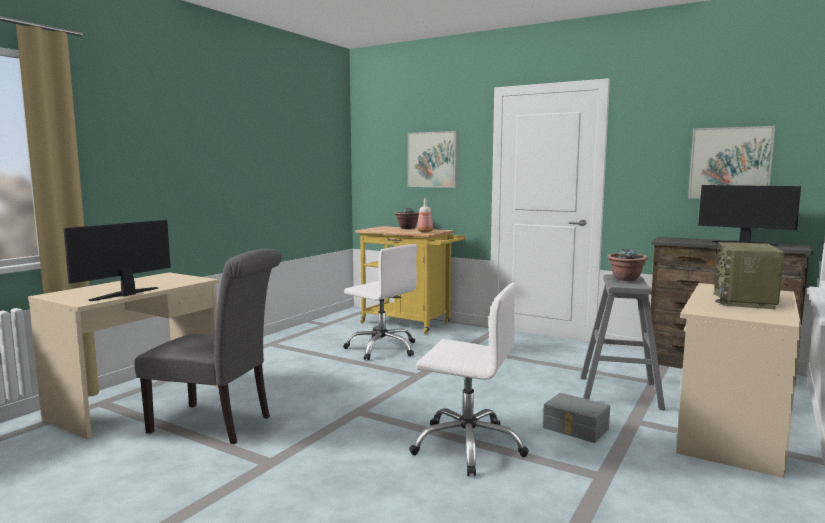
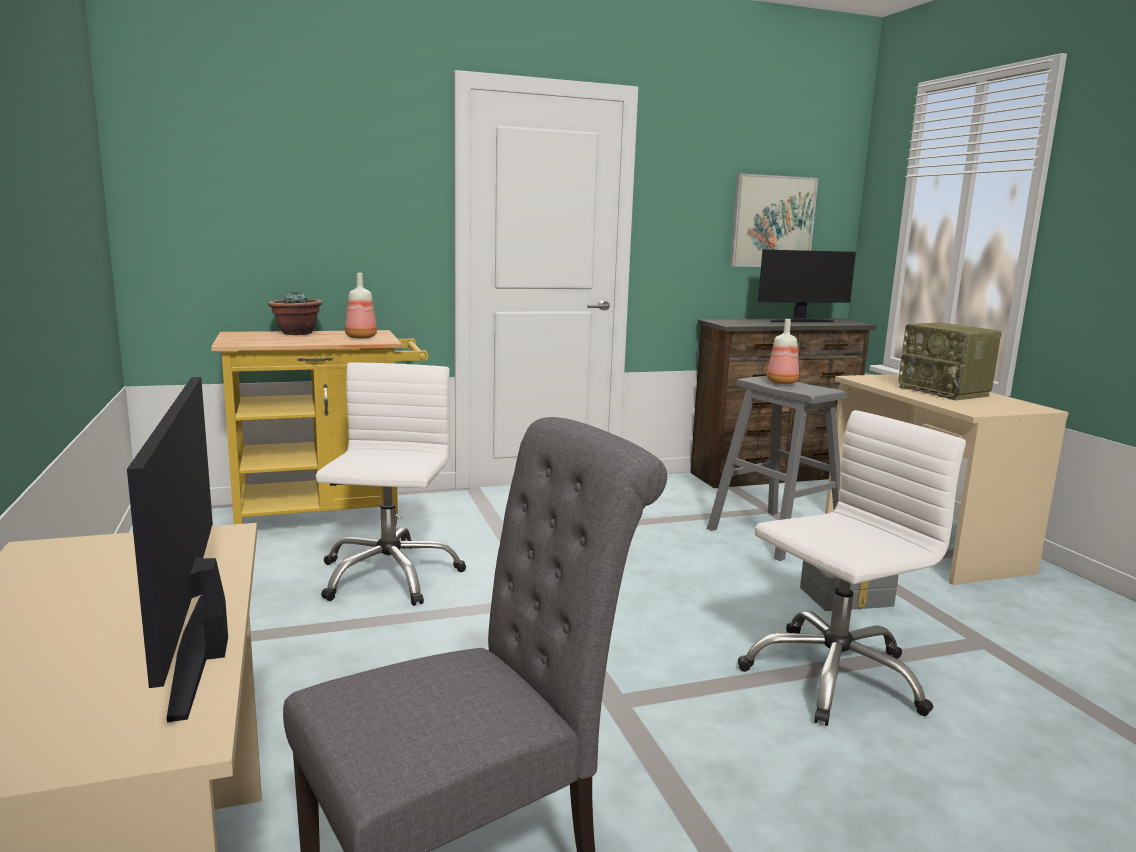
camera: 50 degrees left, 5 degrees up
white office chair [343,244,417,360] -> white office chair turned 75 degrees counterclockwise [316,363,466,606]
picture [408,131,457,188] -> none
potted plant [607,249,648,281] -> bottle [767,319,799,384]

